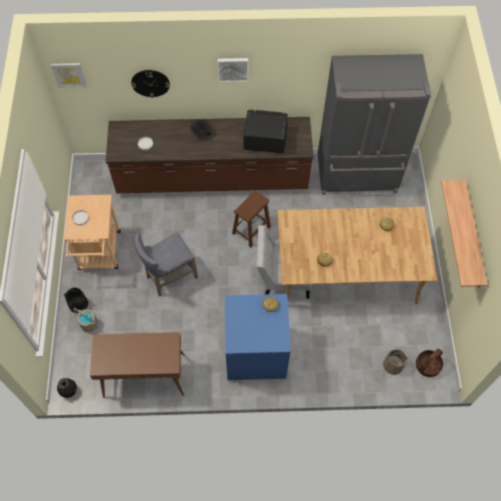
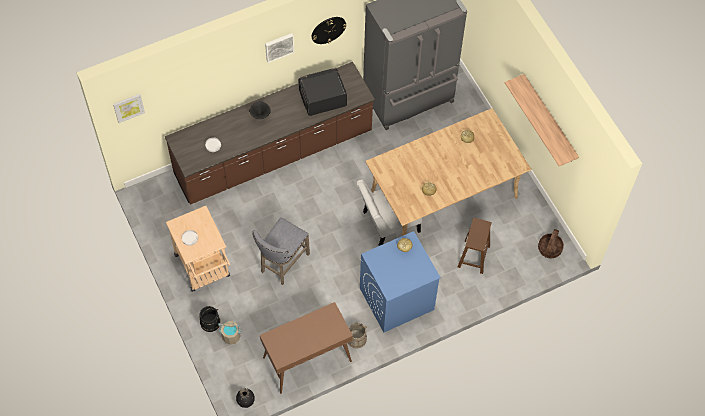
camera: 25 degrees left, 0 degrees up
wall clock [131,70,170,98] -> wall clock moved to [312,17,346,44]
brown stool [232,190,271,247] -> brown stool moved to [458,218,492,274]
beige bucket [383,349,409,375] -> beige bucket moved to [348,322,367,348]

